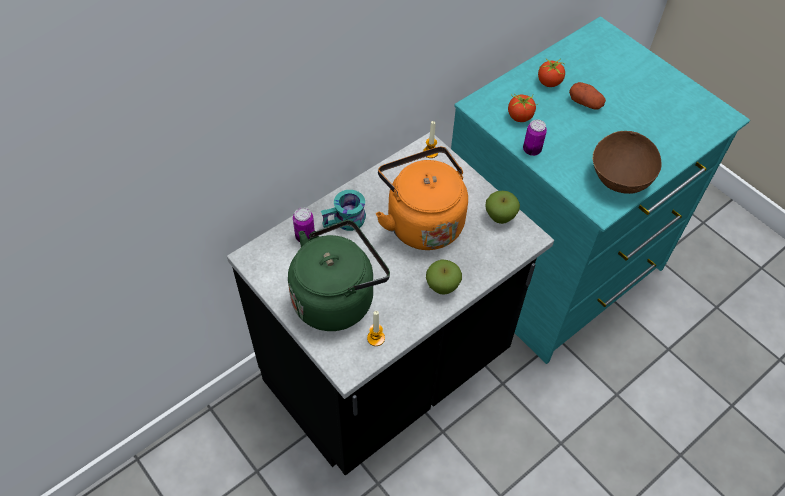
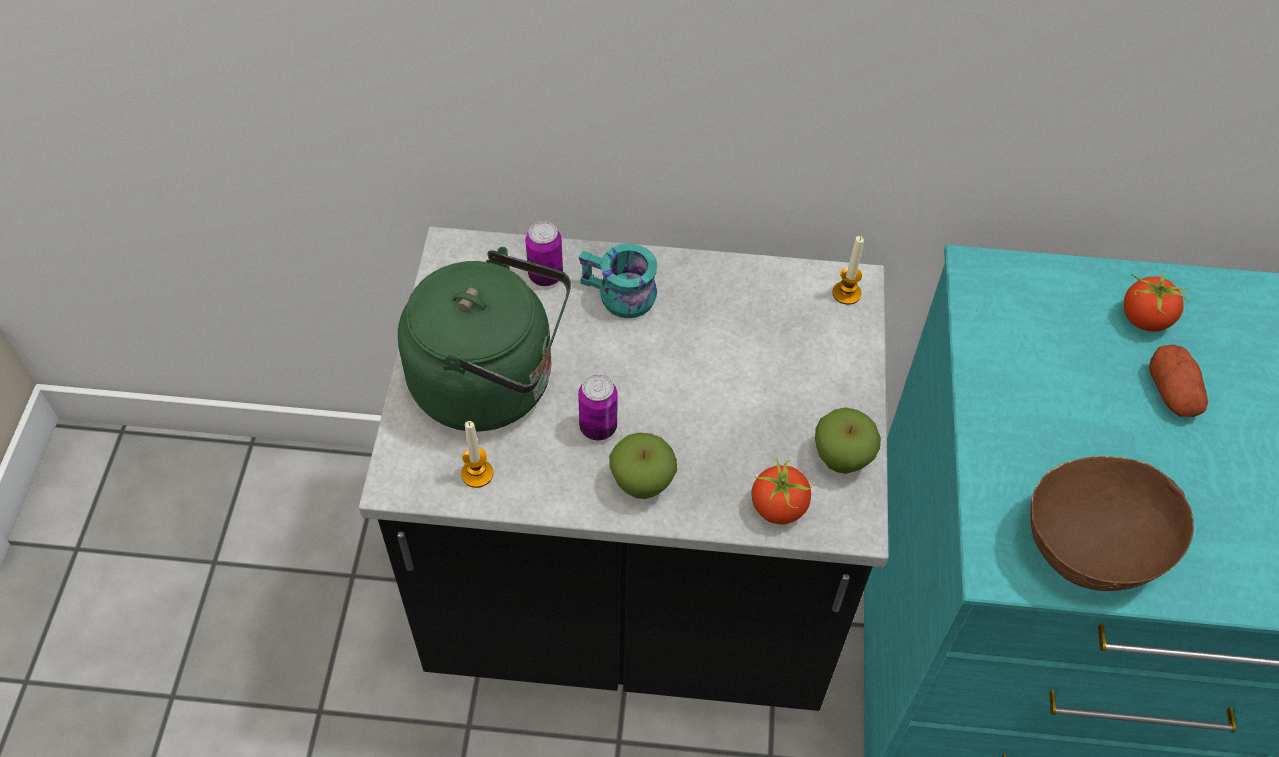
camera: 45 degrees right, 0 degrees up
orange kettle [376,147,468,250] -> none
tomato [508,93,538,122] -> tomato moved to [751,457,815,524]
can [523,120,547,156] -> can moved to [578,374,618,440]

